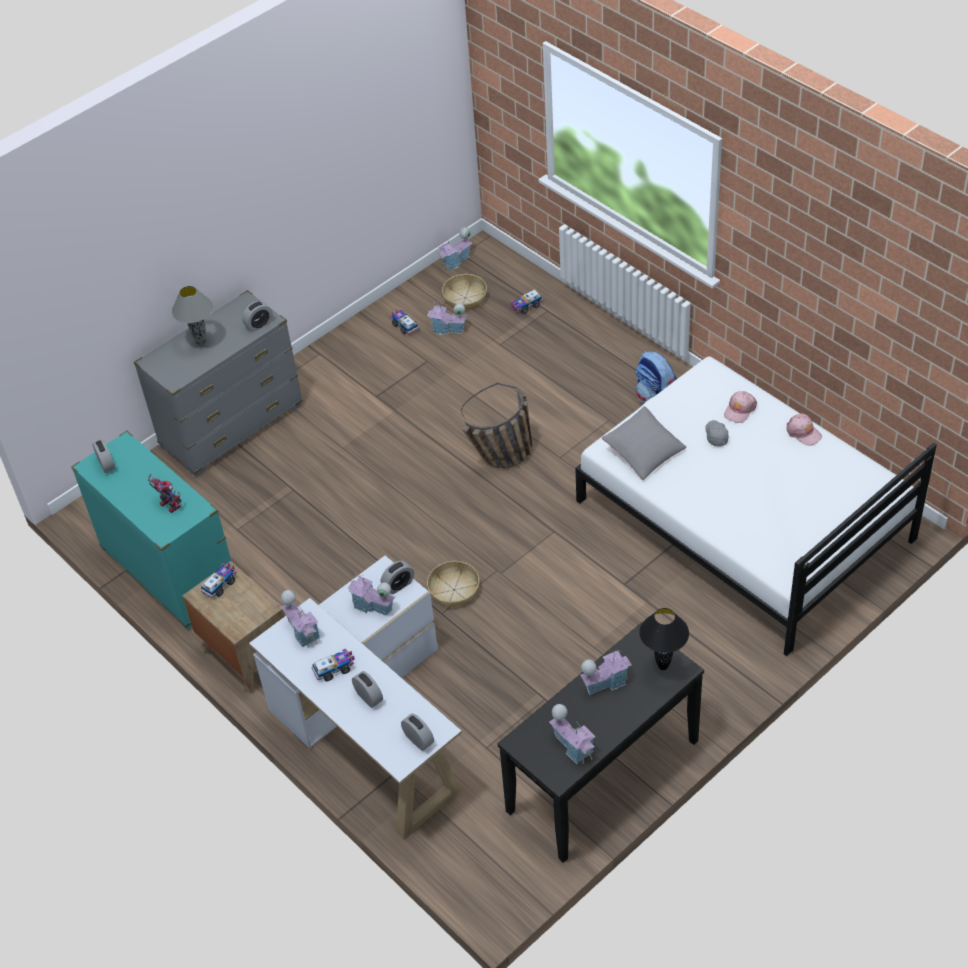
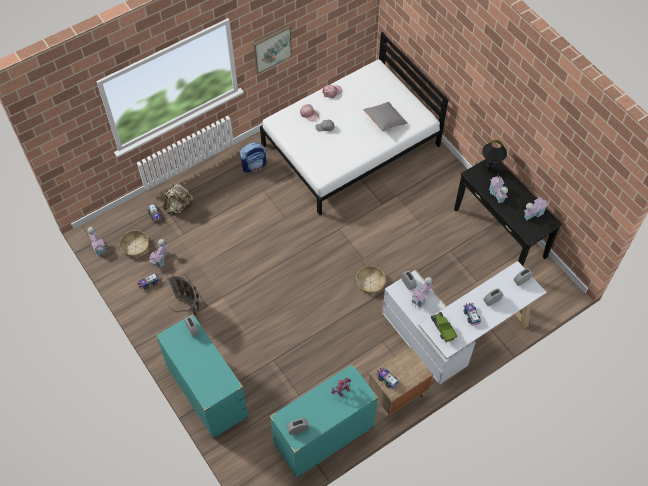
camera: 85 degrees left, 10 degrees up
grey dresser [134,290,303,477] -> turquoise dresser [155,313,249,439]
grey table lamp [172,286,213,347] -> none
toy house [281,590,320,648] -> toy truck [431,312,457,342]
basket [461,383,533,468] -> basket moved to [160,276,199,316]
grey pillow [601,406,686,480] -> grey pillow moved to [363,102,408,132]
none -> beige backpack [163,183,193,214]
none -> picture [253,26,292,74]

